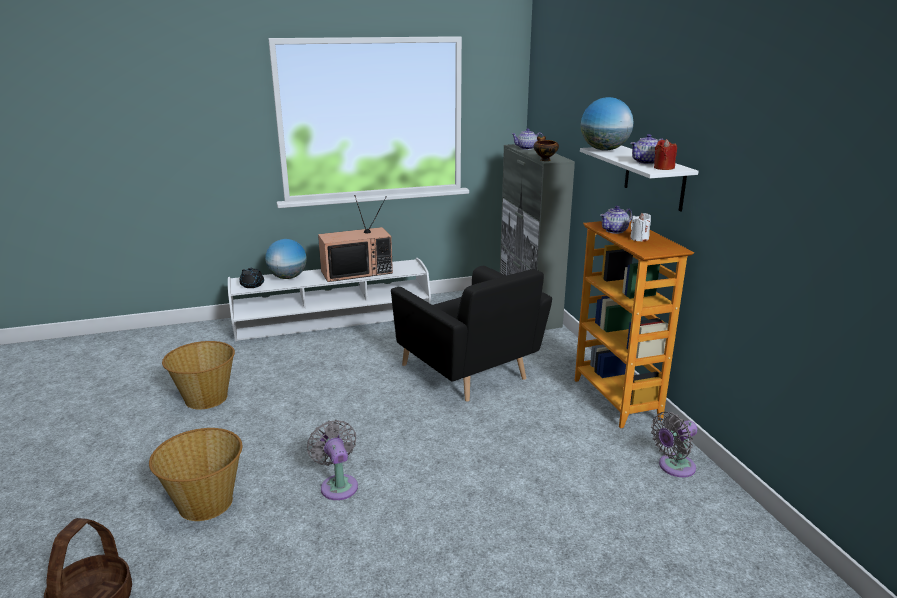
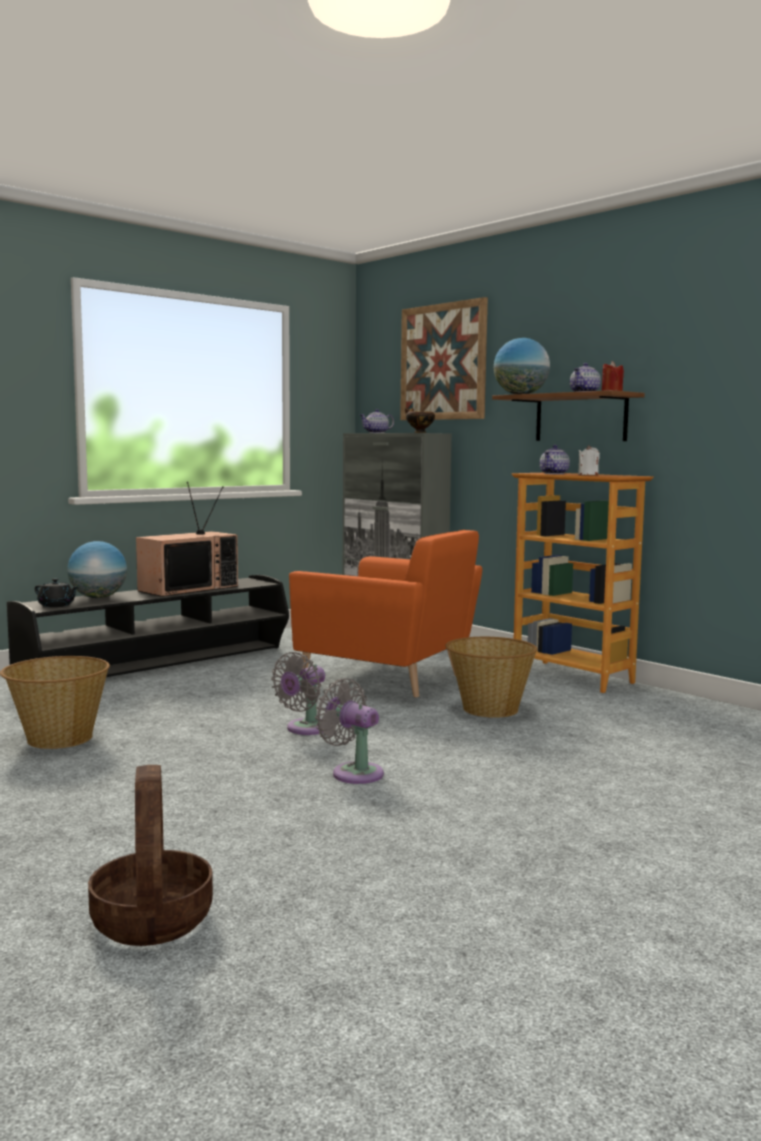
camera: 25 degrees left, 15 degrees down
basket [149,428,242,521] -> basket moved to [445,637,537,718]
white tv stand [228,258,431,342] -> black tv stand [7,575,289,677]
black armchair [391,266,552,402] -> orange armchair [289,530,482,697]
white shelf [580,146,699,212] -> brown shelf [492,390,645,441]
grey fan [651,412,698,477] -> grey fan moved to [271,652,325,735]
none -> picture [400,297,488,420]

